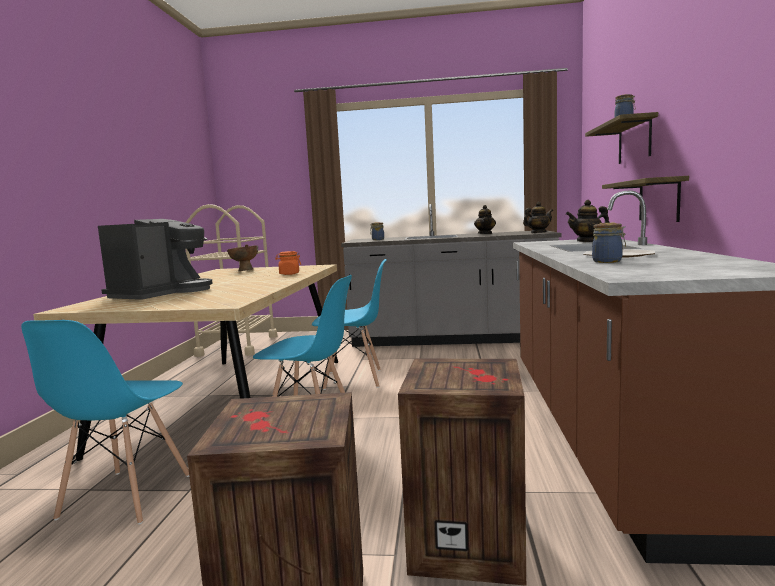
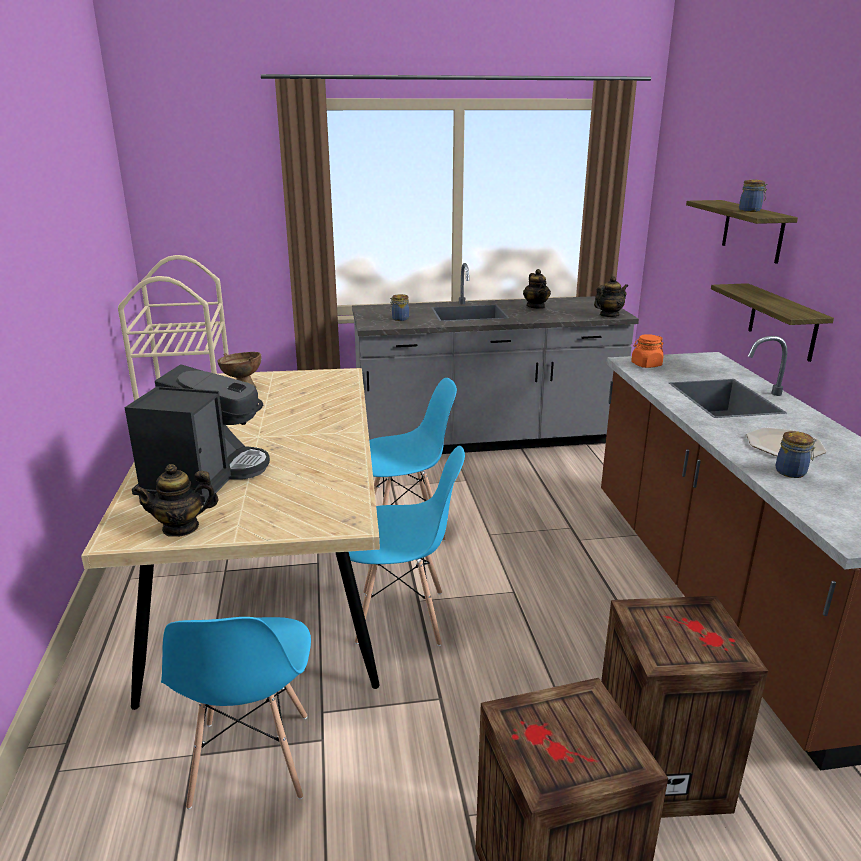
camera: 15 degrees left, 15 degrees up
orange jar [275,251,301,275] -> orange jar moved to [631,334,664,368]
teapot [566,200,610,242] -> teapot moved to [133,464,219,537]

